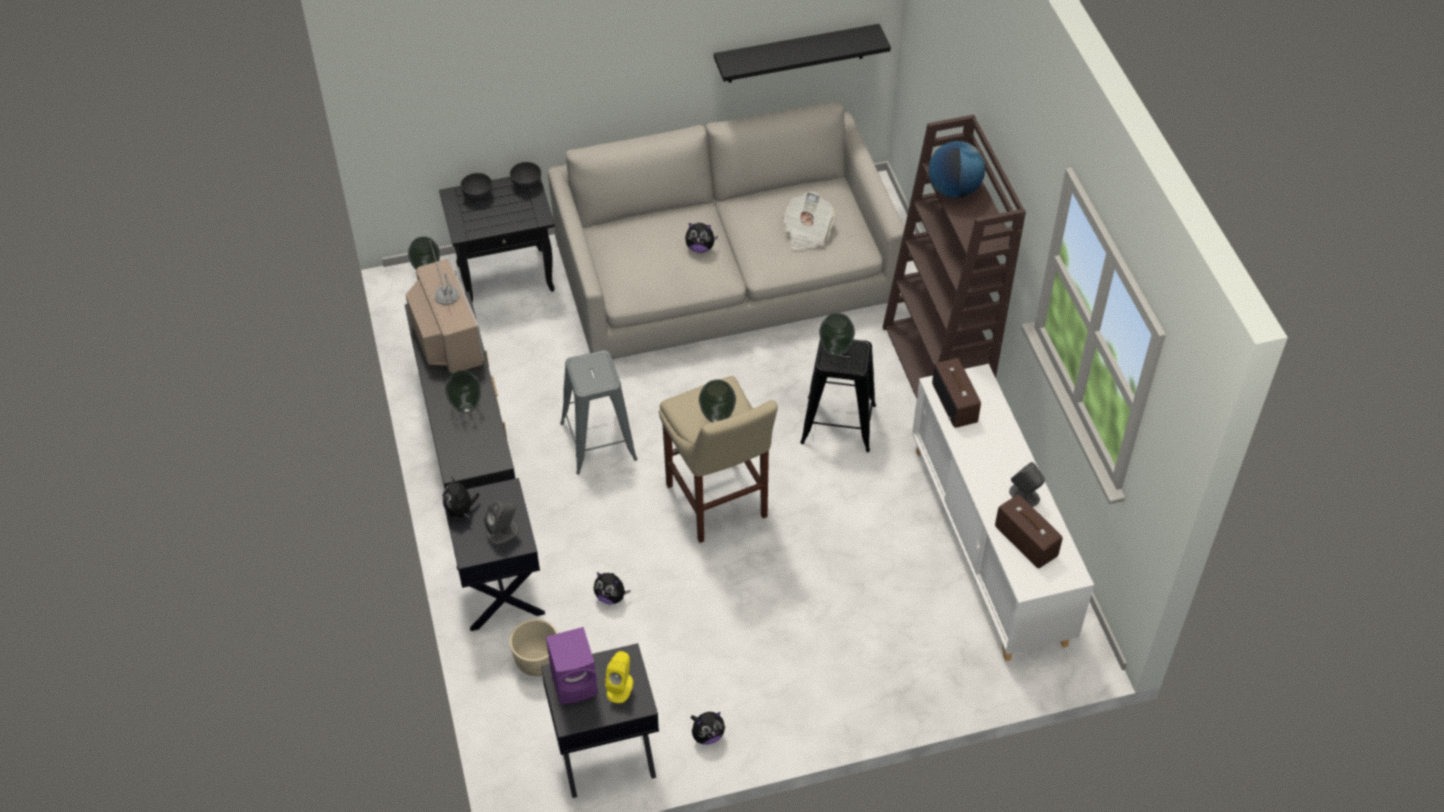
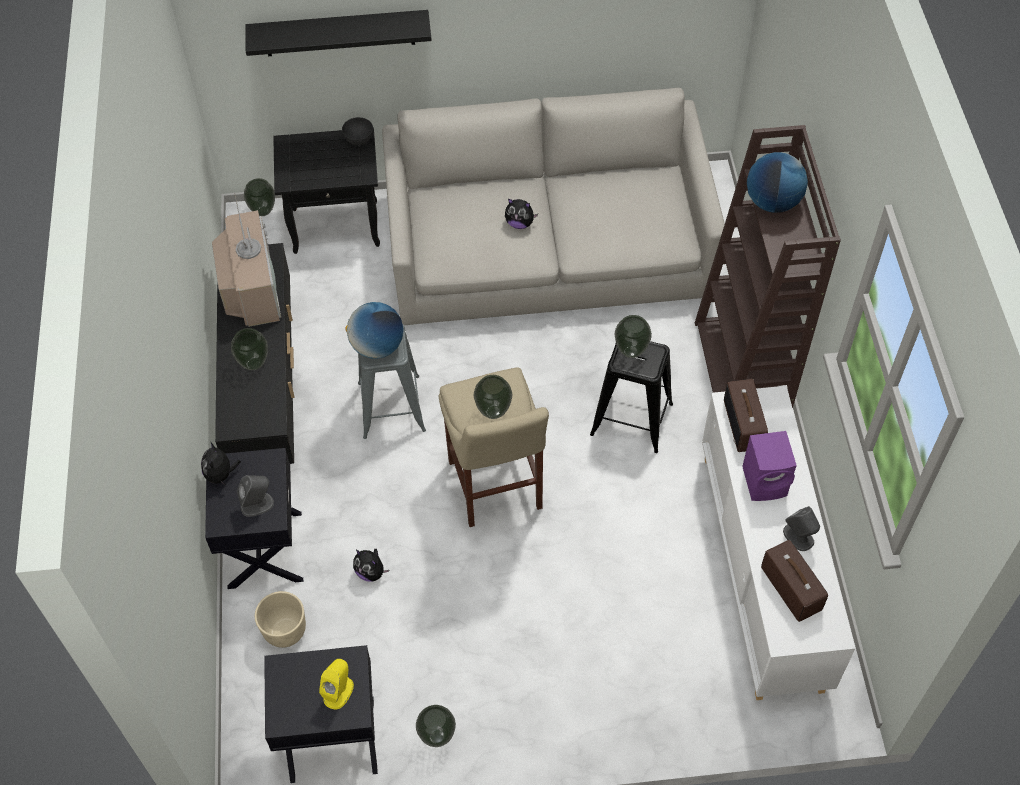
camera: 10 degrees right, 5 degrees up
grey bowl [460,173,492,201] -> none
purple speaker [546,627,598,704] -> purple speaker moved to [742,431,797,501]
plush toy [691,712,725,745] -> vase [416,705,456,747]
black shelf [714,24,891,83] -> black shelf moved to [246,10,432,56]
newspaper [783,191,835,250] -> none
none -> globe [345,302,404,359]

